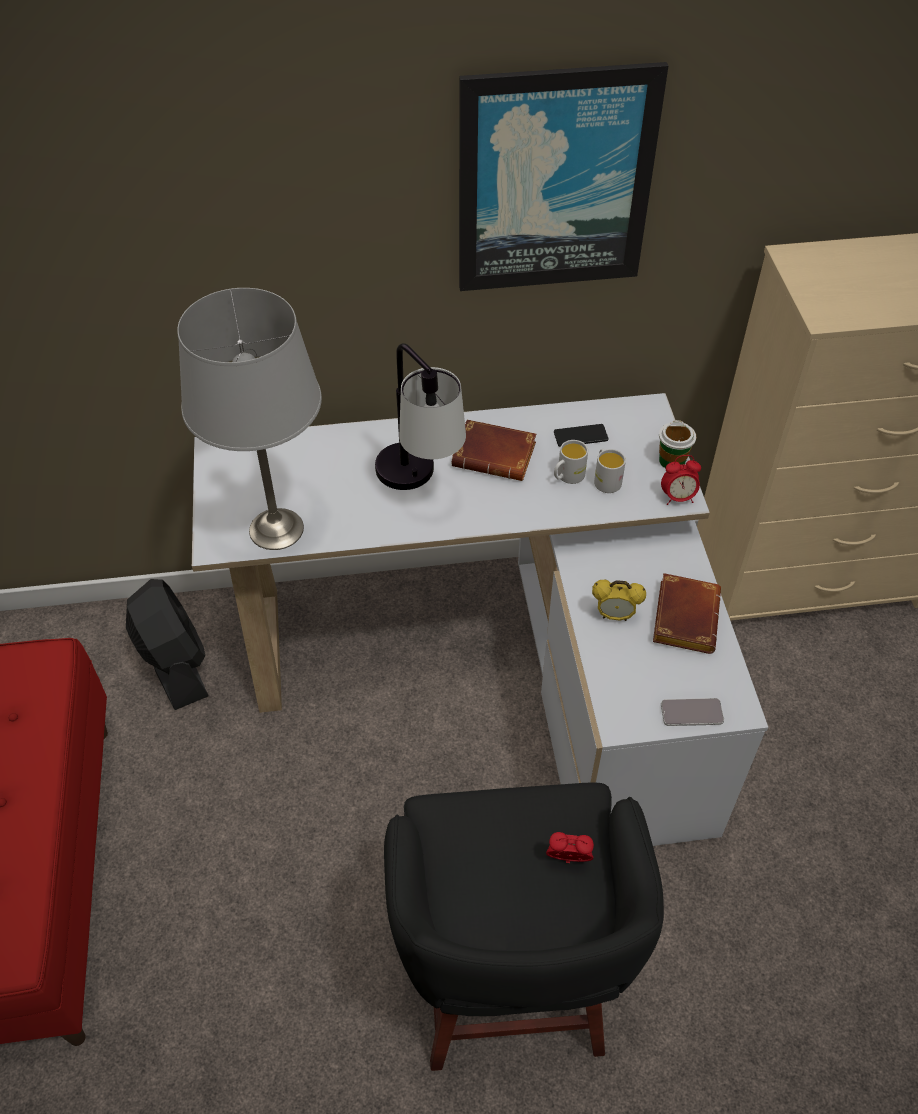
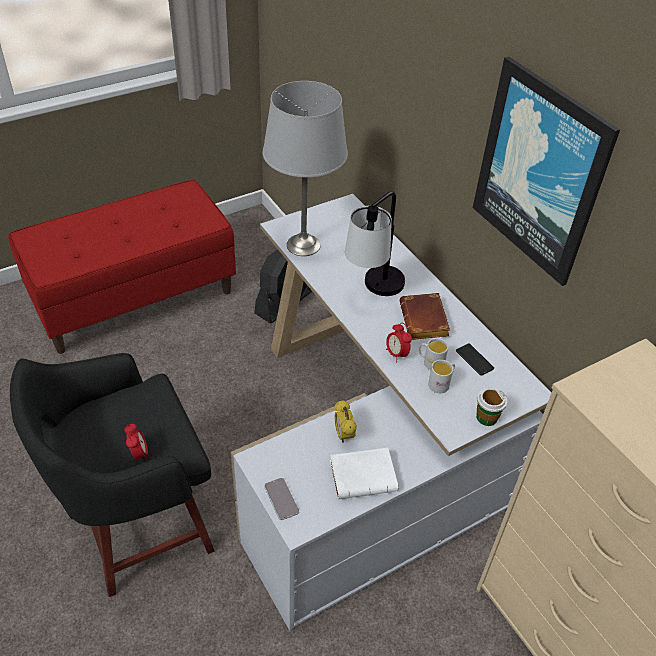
camera: 65 degrees right, 5 degrees down
brown book [653,573,721,654] -> white book [330,448,398,499]
alarm clock [661,455,701,505] -> alarm clock moved to [386,323,412,362]

